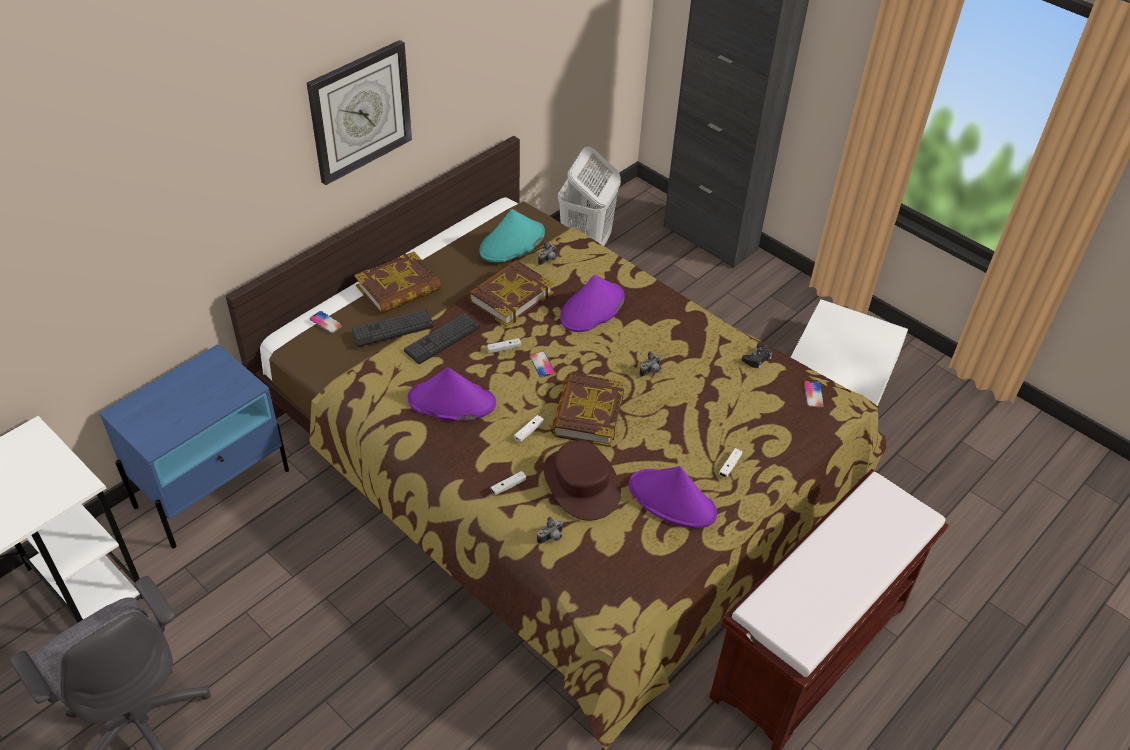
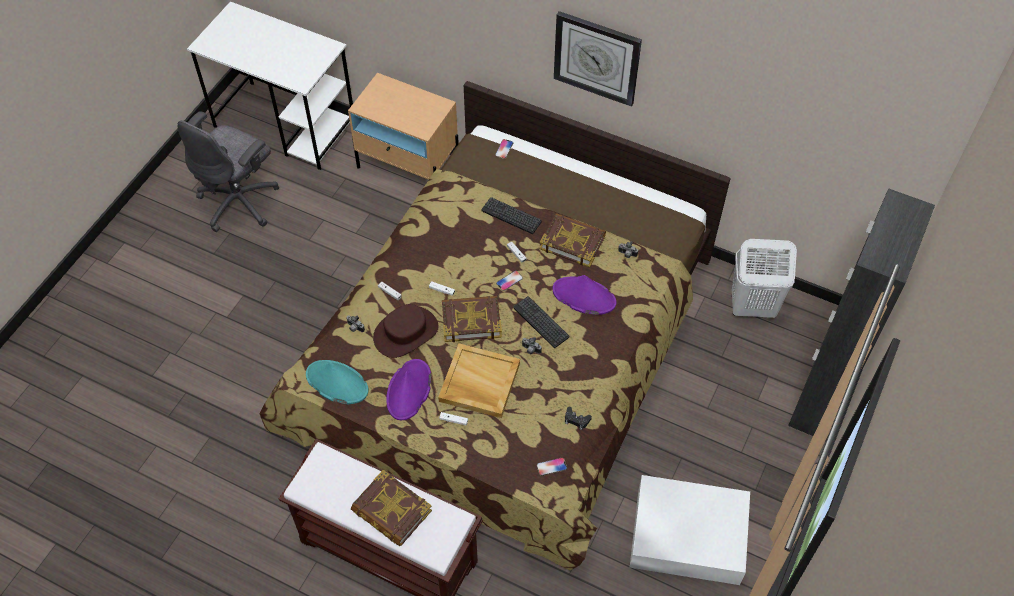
camera: 75 degrees right, 10 degrees up
blue nightstand [99,344,289,549] -> beige nightstand [348,73,459,180]
keyboard [352,310,434,347] -> keyboard moved to [513,296,569,348]
book [355,251,441,314] -> book moved to [351,470,432,546]
purple hat [407,367,496,421] -> none
turquoise hat [479,209,545,263] -> turquoise hat moved to [306,360,369,404]
none -> beige tray [438,344,520,418]

